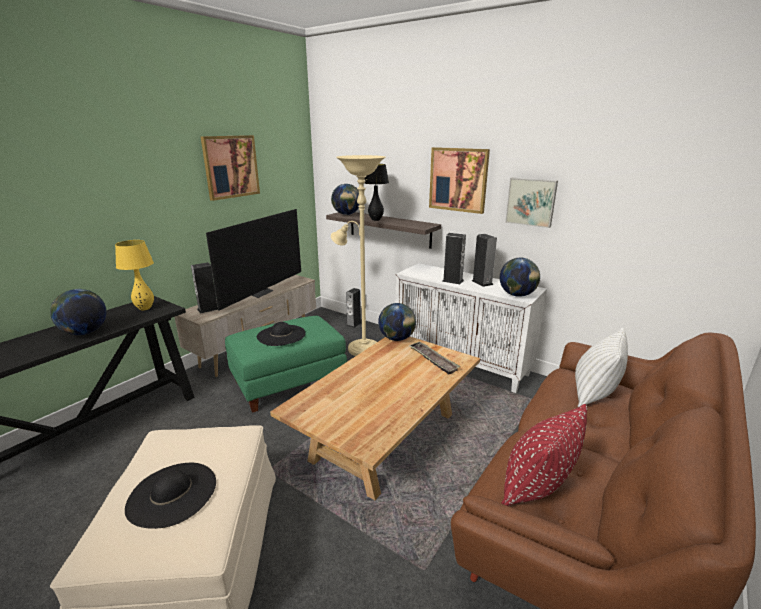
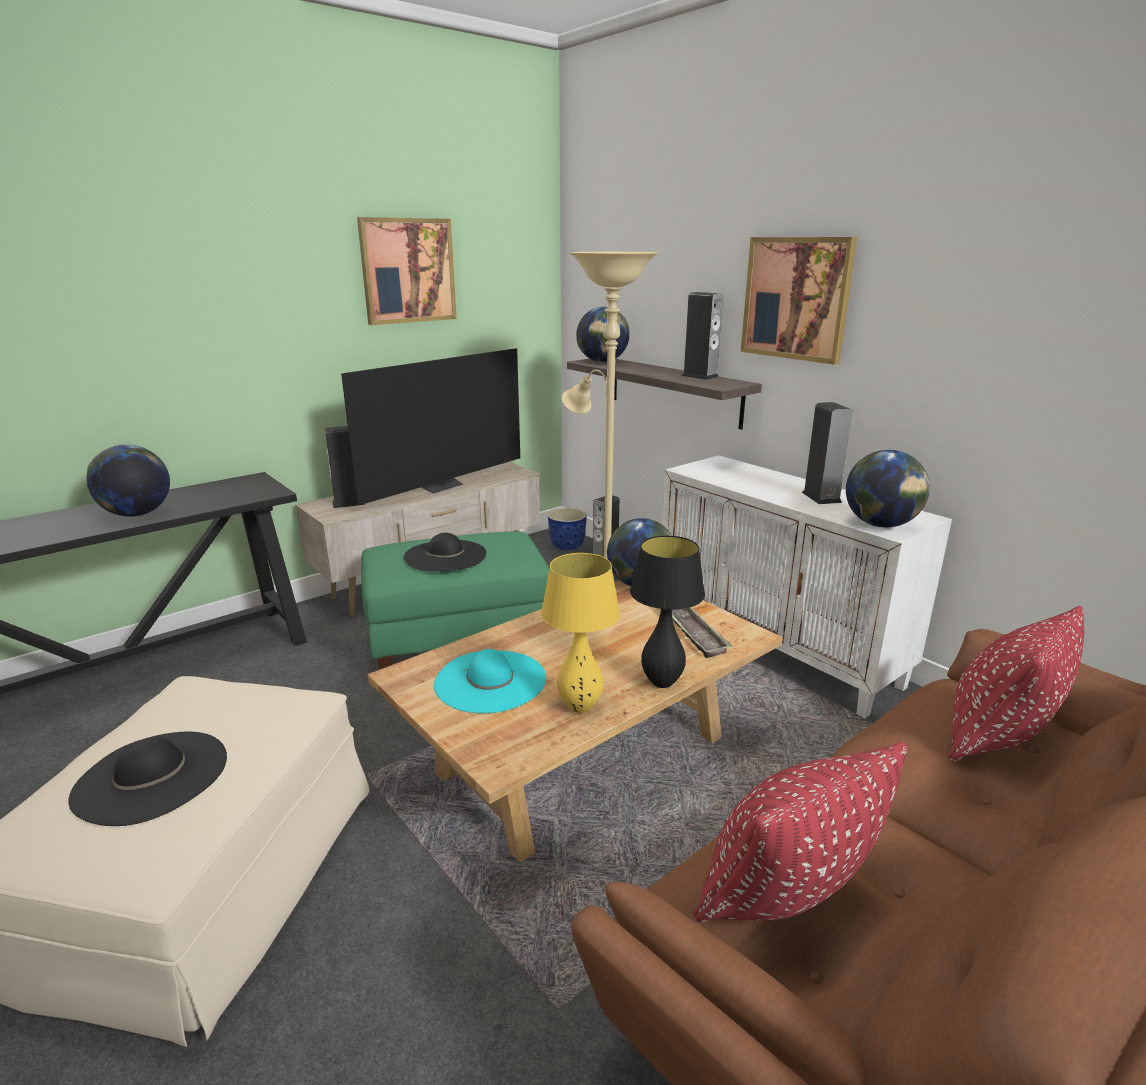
camera: 15 degrees right, 0 degrees up
yellow table lamp [115,240,154,310] -> yellow table lamp moved to [541,553,620,713]
black table lamp [364,164,389,221] -> black table lamp moved to [630,536,705,688]
speaker [442,233,466,284] -> speaker moved to [682,292,723,380]
picture [505,178,558,228] -> none
white pillow [575,327,628,407] -> red pillow [948,606,1084,762]
none -> turquoise hat [434,649,546,713]
none -> planter [548,508,587,550]

